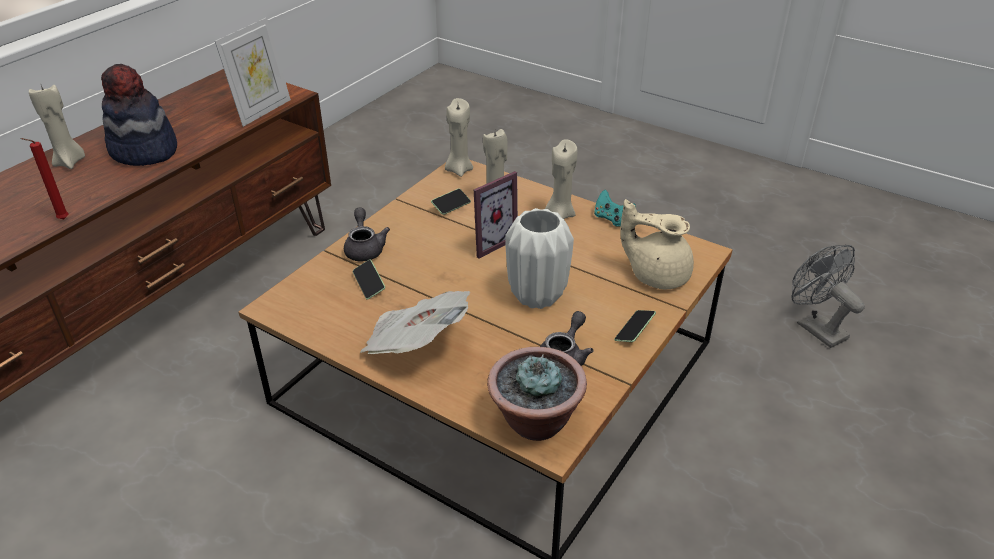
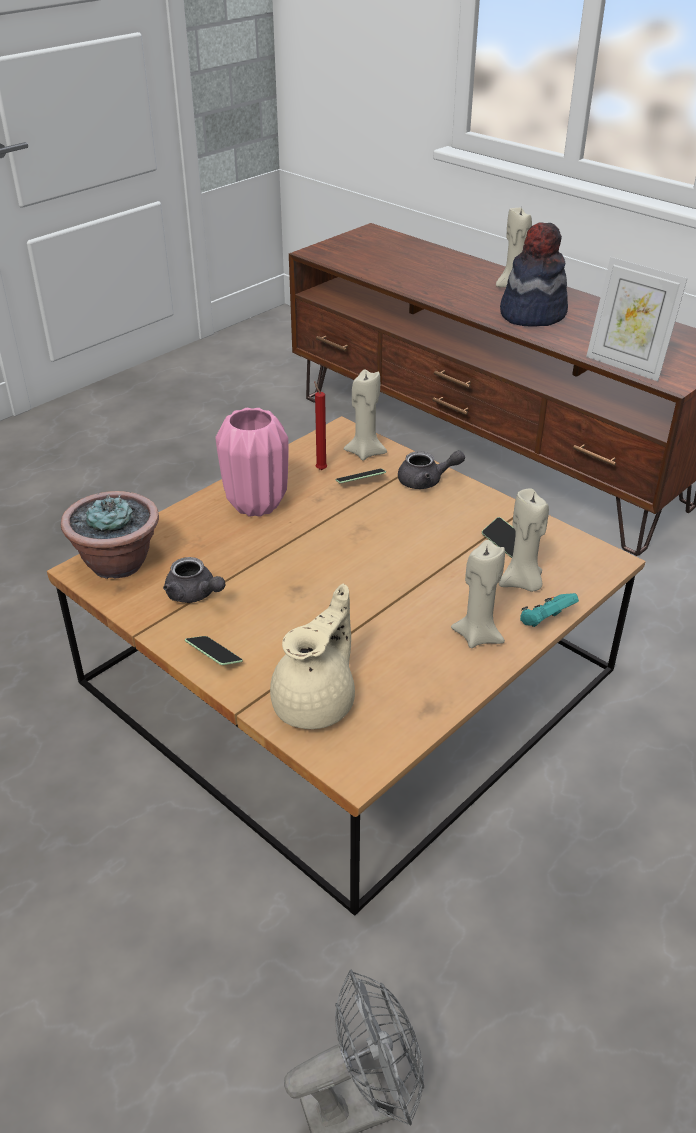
camera: 100 degrees right, 0 degrees up
red candle [21,138,68,220] -> red candle moved to [314,381,327,470]
newspaper [361,291,471,354] -> pink vase [216,408,289,517]
beige candle [445,98,473,177] -> beige candle moved to [343,370,387,461]
picture frame [474,171,518,259] -> none
white vase [505,208,574,309] -> none
turquoise game controller [594,190,636,227] -> turquoise game controller moved to [520,593,579,627]

